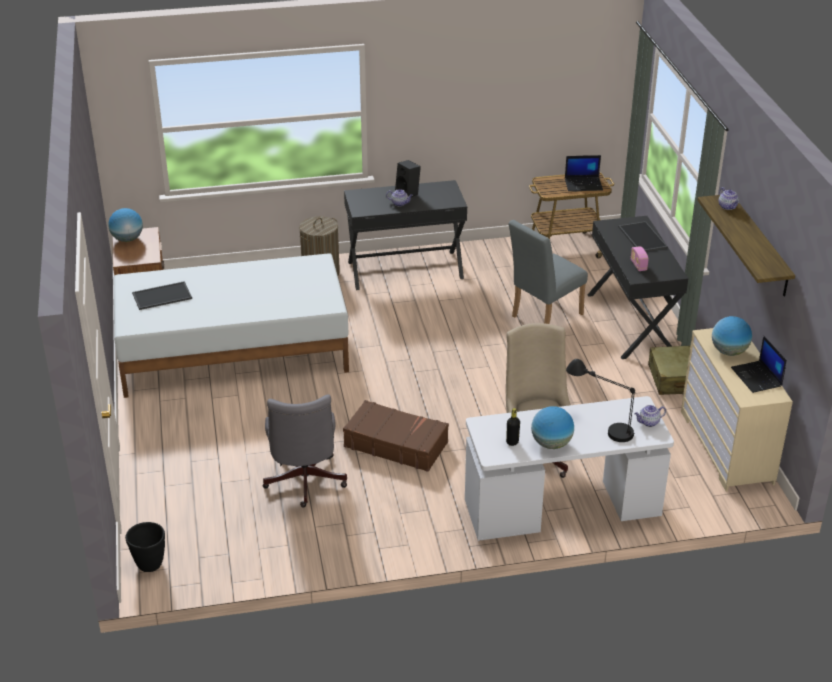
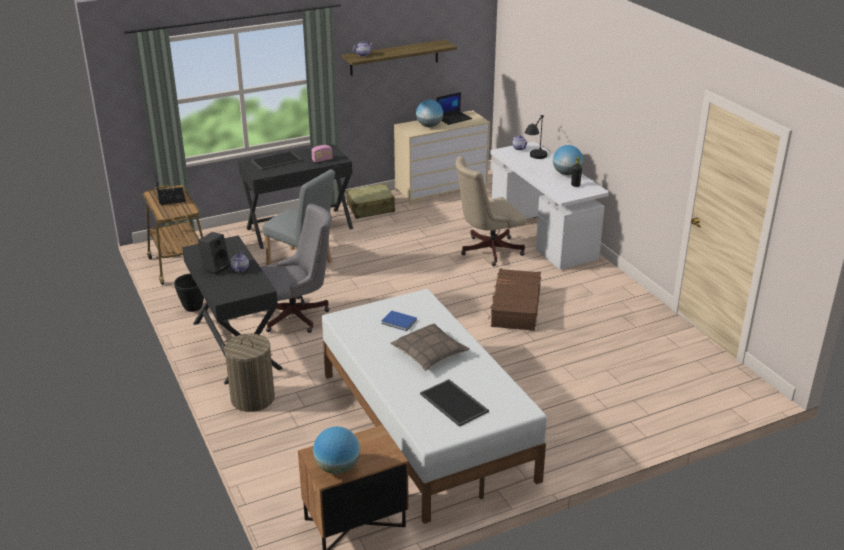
camera: 105 degrees left, 5 degrees down
black planter [125,522,165,572] -> black planter moved to [174,273,204,312]
grey office chair [263,394,347,507] -> grey office chair moved to [260,204,332,333]
none -> blue book [381,311,417,331]
none -> pillow [390,323,470,371]

